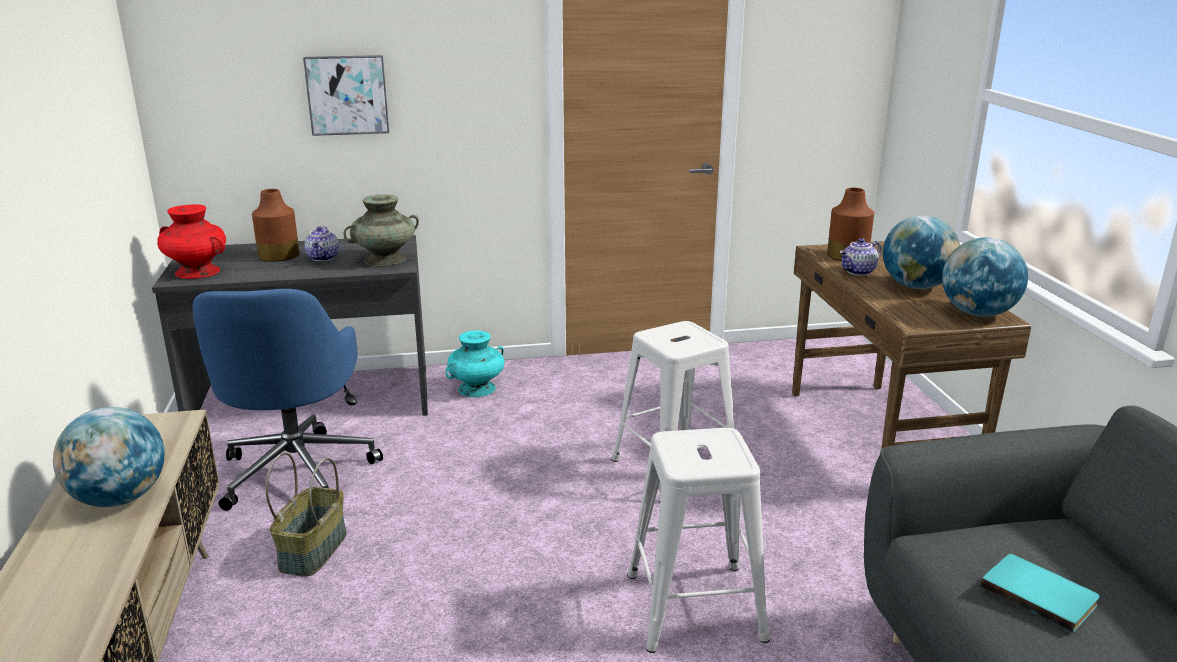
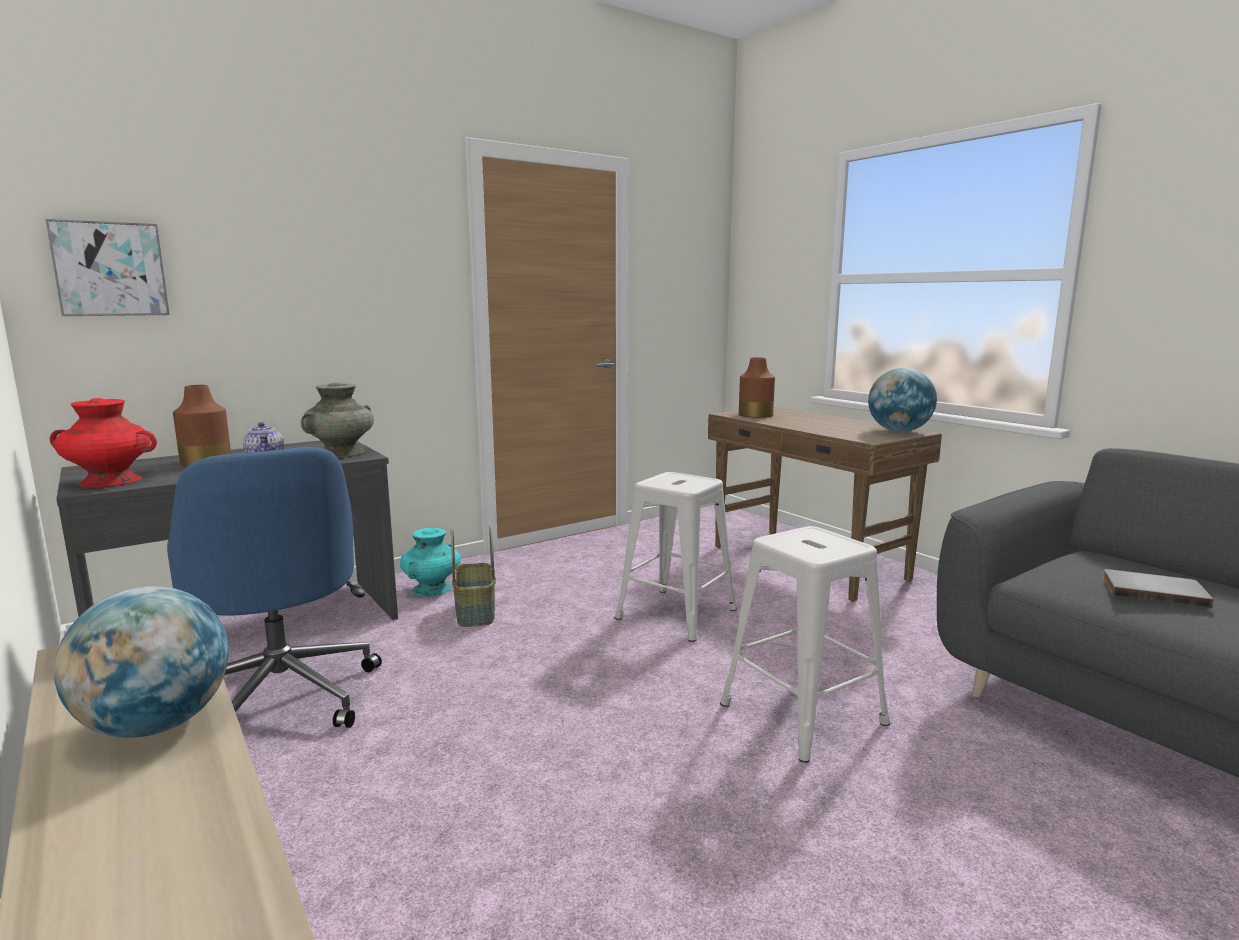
camera: 25 degrees left, 10 degrees down
basket [265,452,347,576] -> basket moved to [451,526,496,627]
picture [303,55,389,136] -> picture moved to [45,219,170,316]
teapot [840,238,882,276] -> none
globe [883,215,960,289] -> none
turquoise book [980,554,1100,633] -> grey book [1102,569,1214,609]

